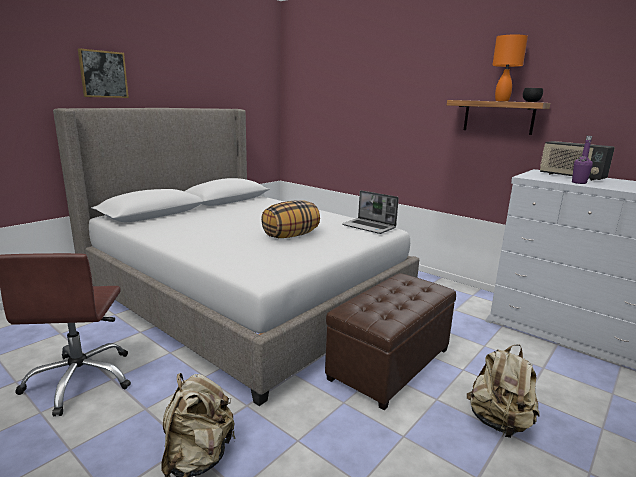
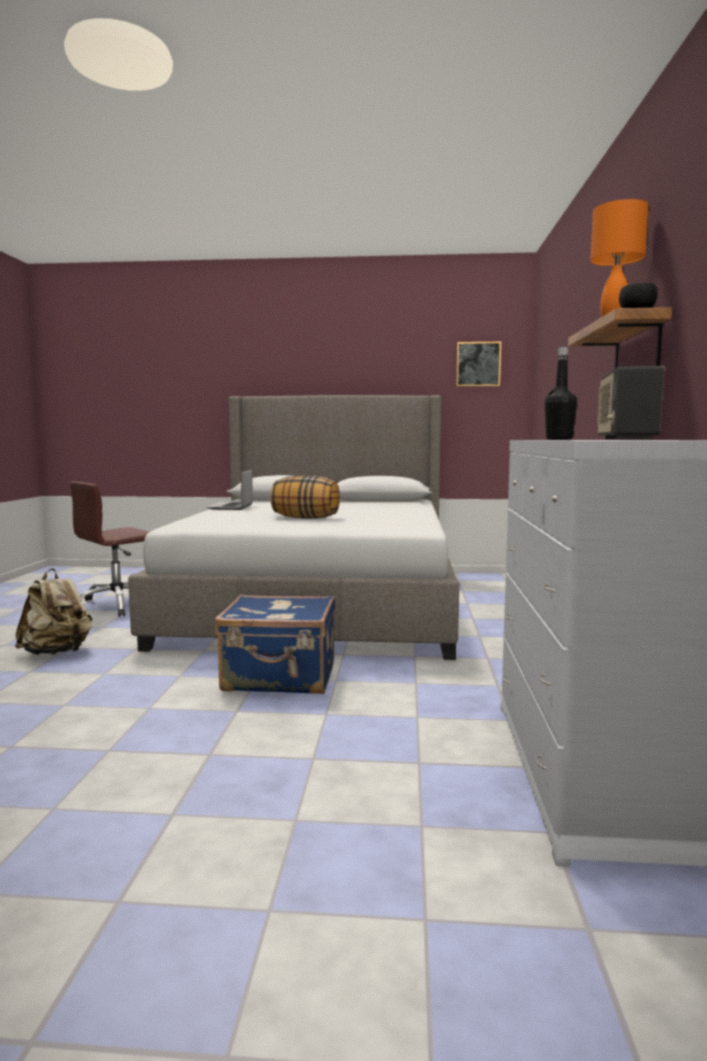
camera: 55 degrees right, 10 degrees down
picture [78,48,129,98] -> picture moved to [456,342,501,387]
brown ottoman [325,273,456,410] -> blue suitcase [215,594,335,694]
laptop [342,190,399,234] -> laptop moved to [206,470,253,510]
beige backpack [467,345,540,438] -> none
purple bottle [572,136,593,184] -> black bottle [545,347,577,439]

